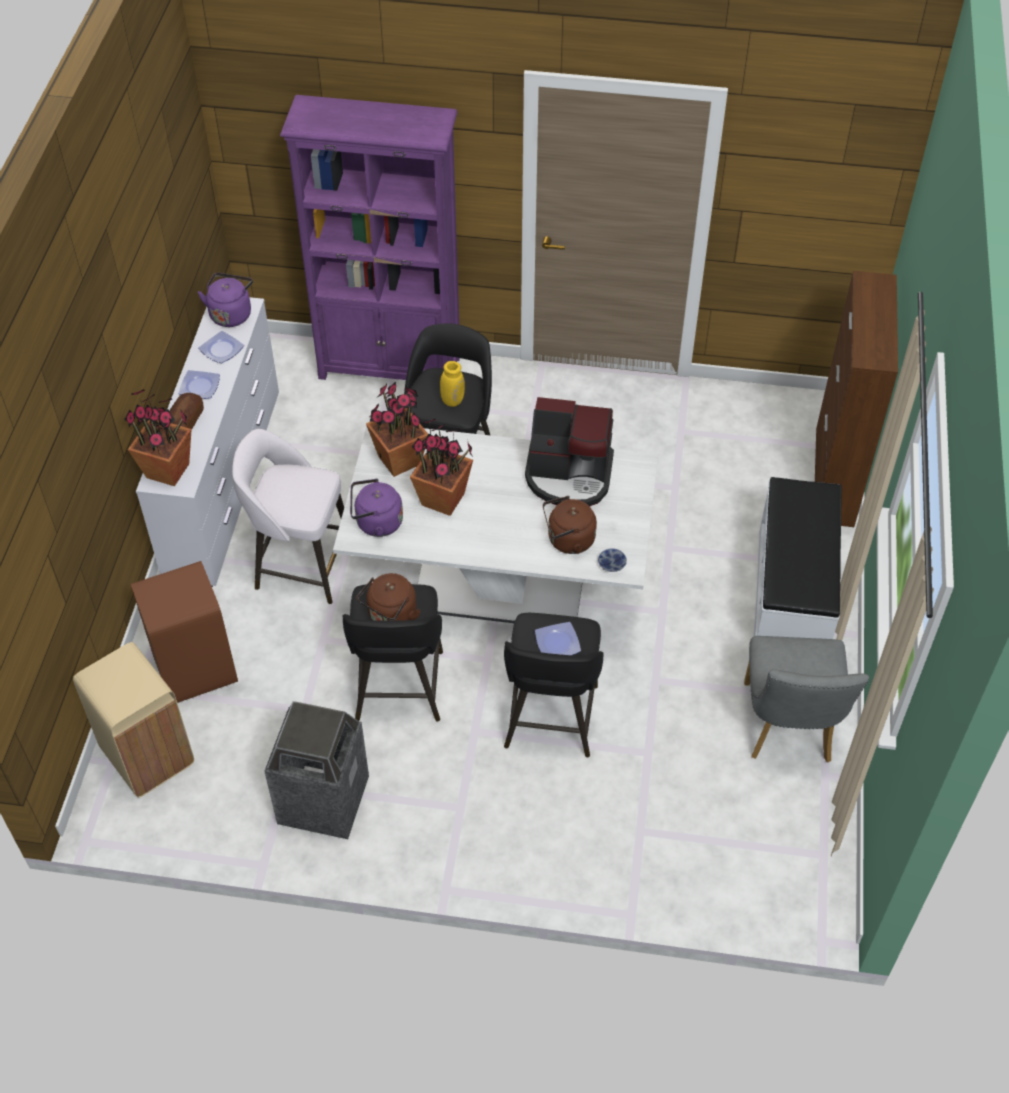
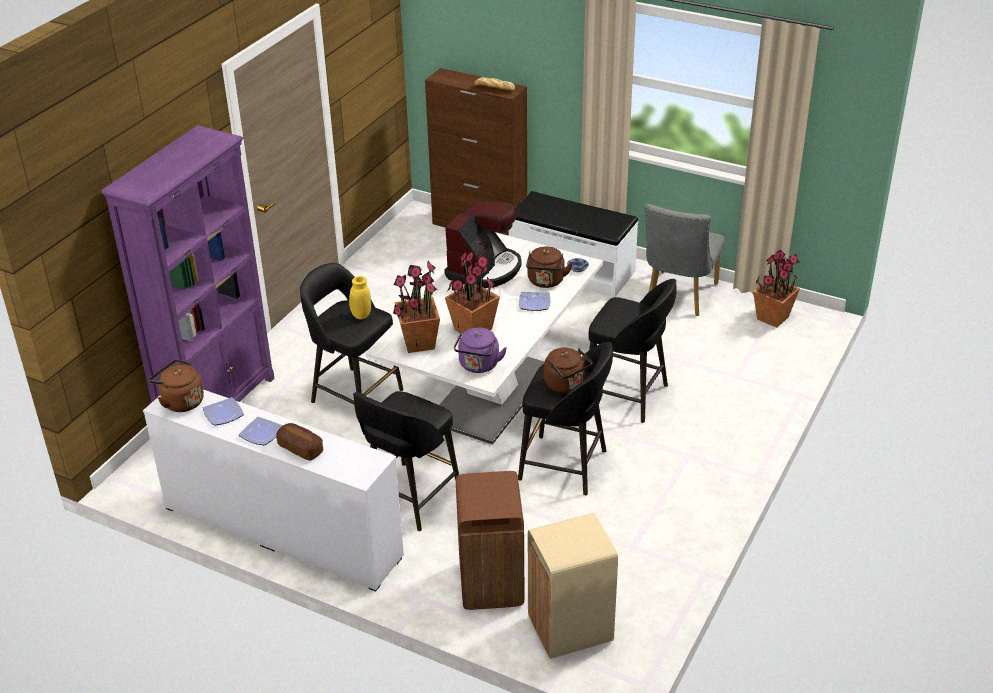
camera: 70 degrees left, 15 degrees down
potted plant [124,389,192,486] -> potted plant moved to [753,250,800,328]
purple kettle [198,273,253,327] -> brown kettle [149,359,204,412]
white stool [232,429,344,604] -> black stool [353,391,459,531]
trash can [264,701,369,839] -> none
plate [535,622,581,655] -> plate moved to [519,292,550,311]
grey chair [744,636,869,763] -> grey chair turned 90 degrees clockwise [645,204,725,316]
none -> bread [474,77,515,92]

